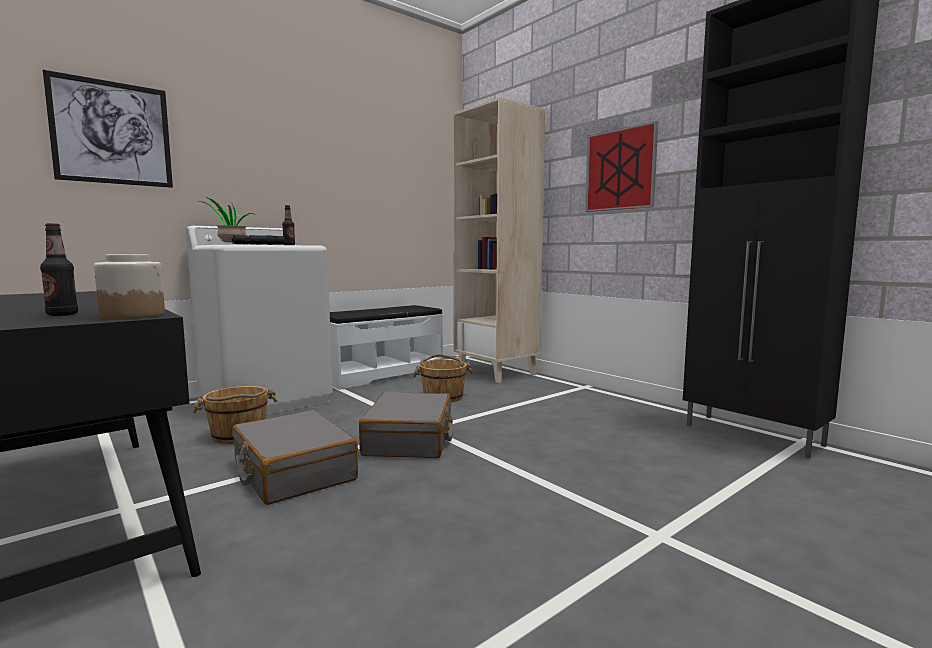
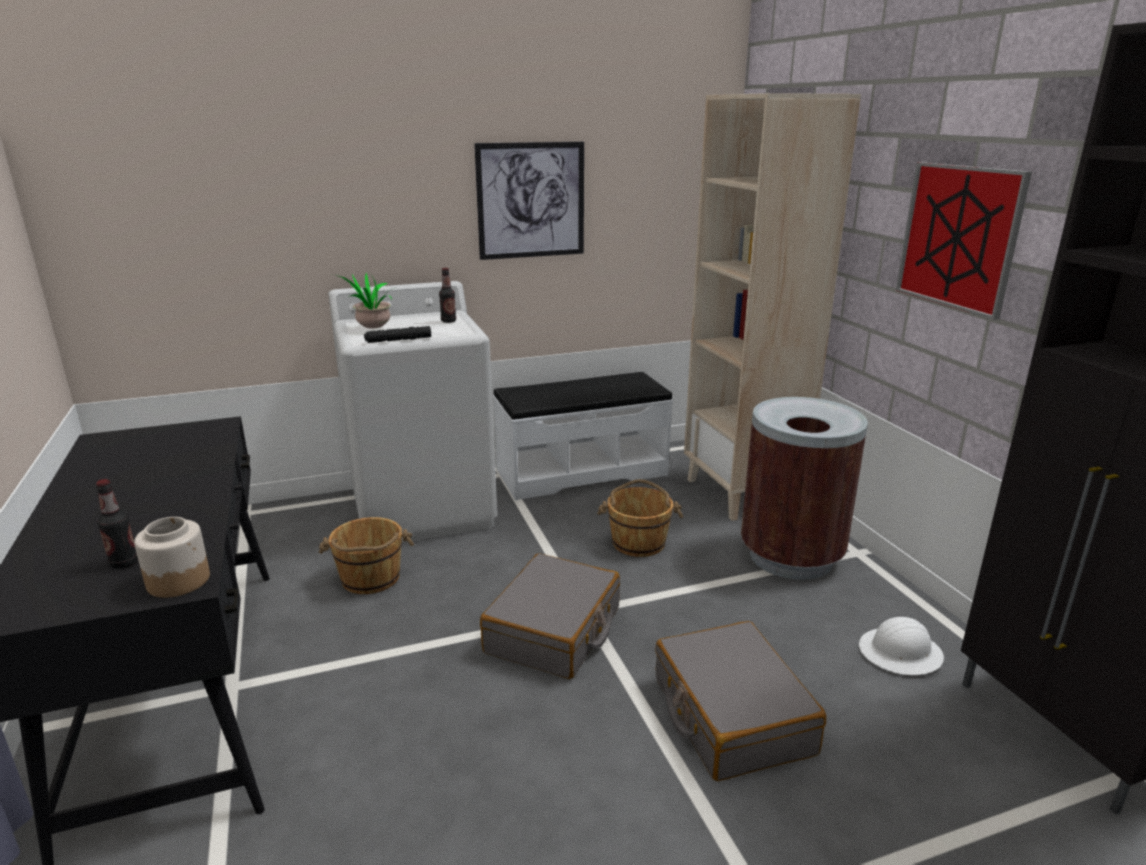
camera: 20 degrees right, 15 degrees up
picture [43,70,173,188] -> picture moved to [474,142,584,260]
grey suitcase [232,410,358,505] -> grey suitcase moved to [655,621,826,781]
none -> brown trash can [741,397,868,580]
none -> white hard hat [859,617,944,675]

